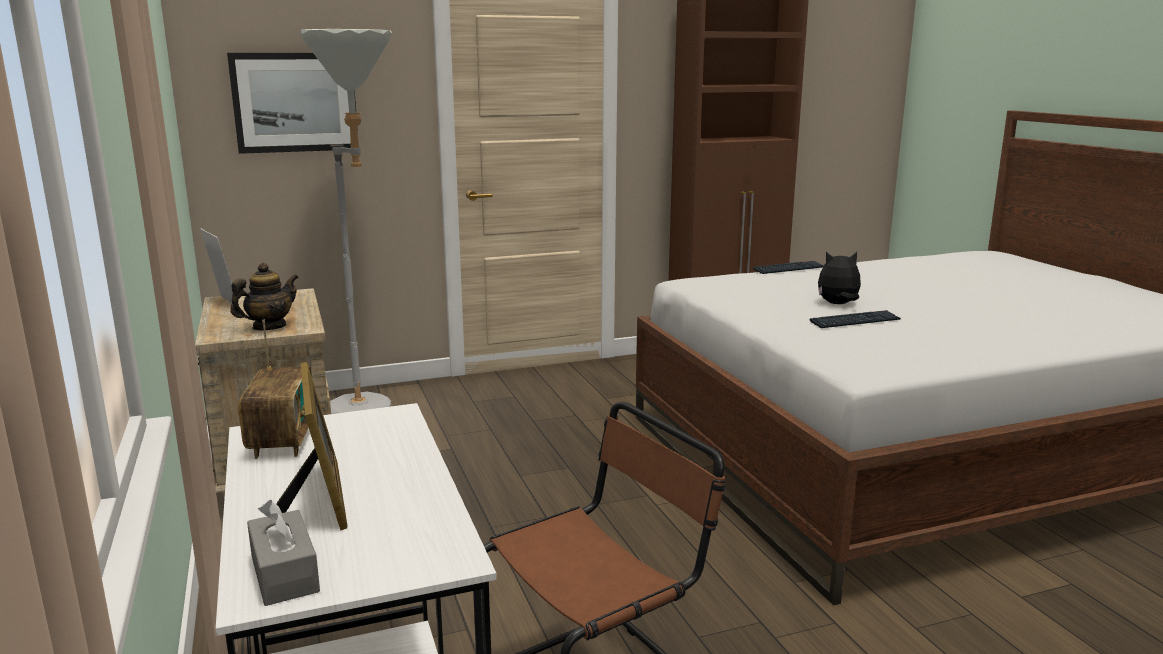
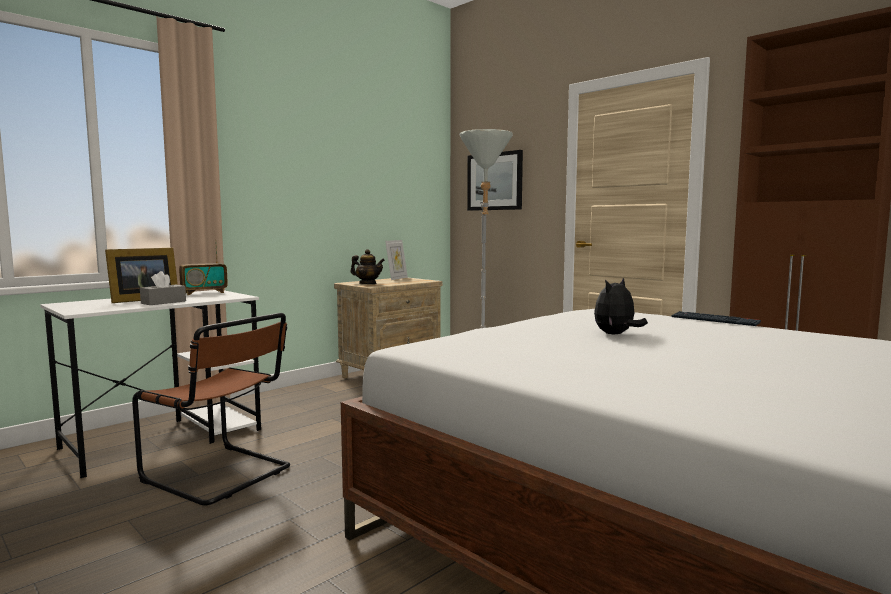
camera: 65 degrees right, 10 degrees down
grey tissue box [247,500,320,606] -> grey tissue box moved to [140,271,186,305]
keyboard [810,310,901,328] -> none
plush toy [818,252,861,304] -> plush toy turned 105 degrees counterclockwise [594,278,648,334]

